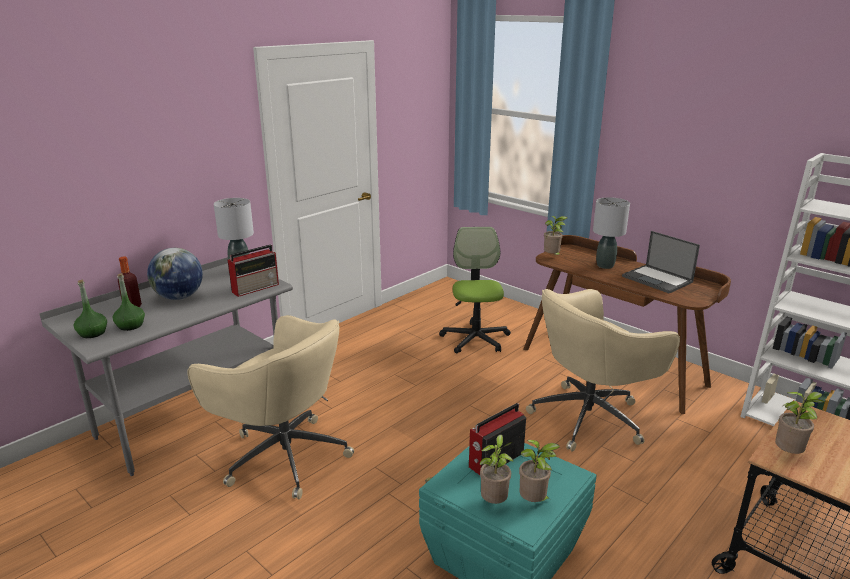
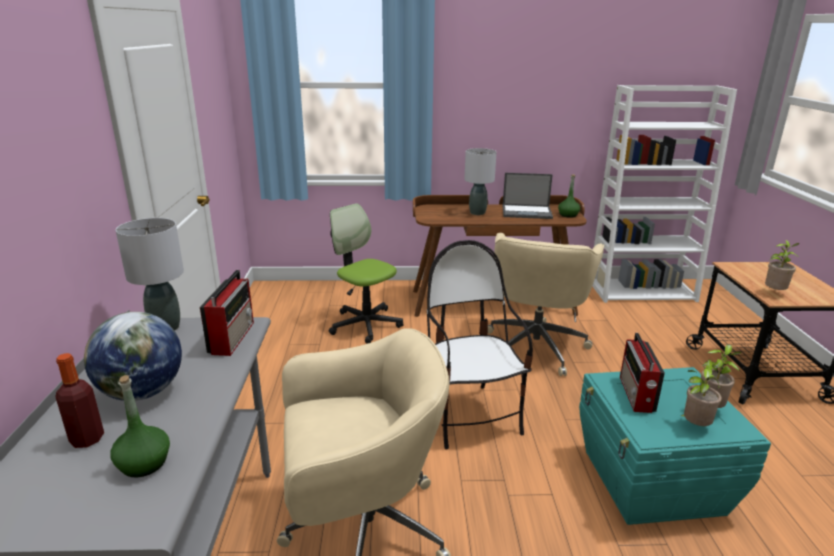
camera: 45 degrees left, 0 degrees up
green bottle [74,280,107,338] -> green bottle moved to [558,174,580,218]
potted plant [544,216,568,255] -> none
none -> chair [427,240,533,450]

